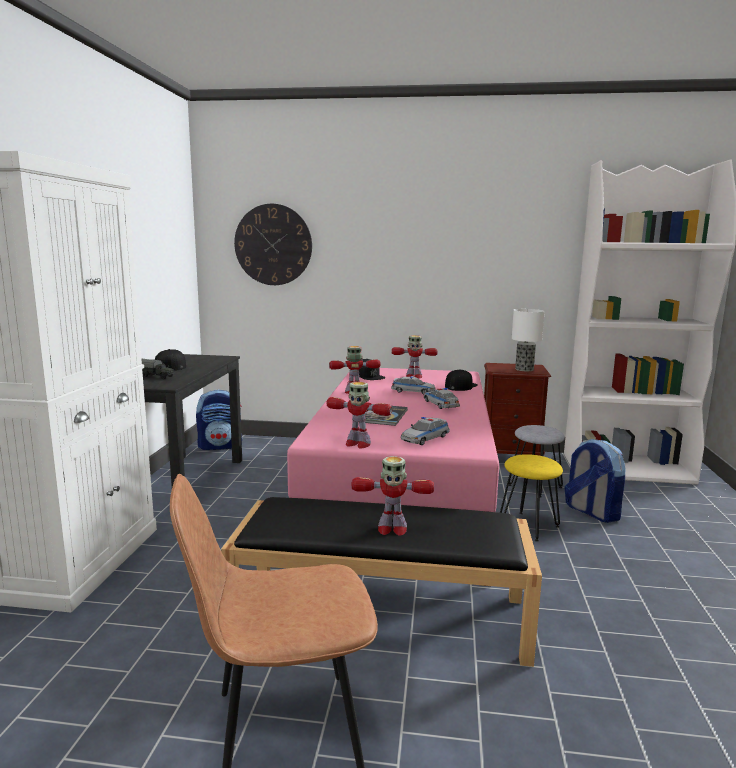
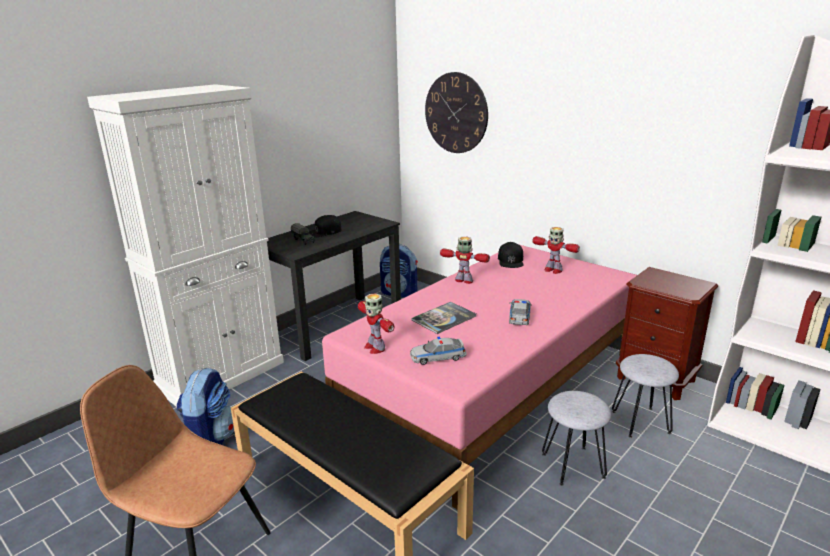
camera: 35 degrees right, 10 degrees up
toy robot [352,456,434,536] -> none
toy car [391,375,436,395] -> none
black cap [445,369,478,391] -> none
yellow stool [500,454,563,542] -> grey stool [542,391,611,486]
table lamp [512,309,545,371] -> none
backpack [564,439,625,523] -> backpack moved to [176,368,234,445]

